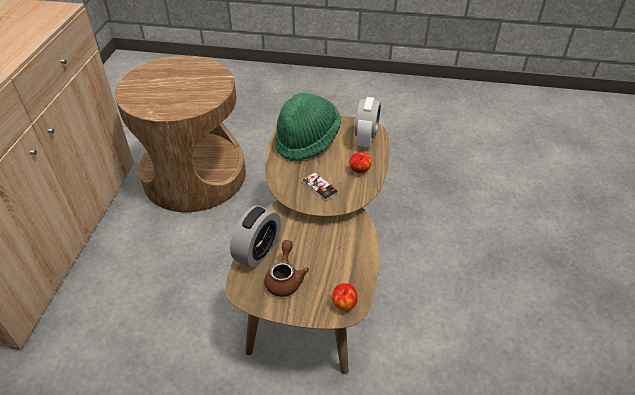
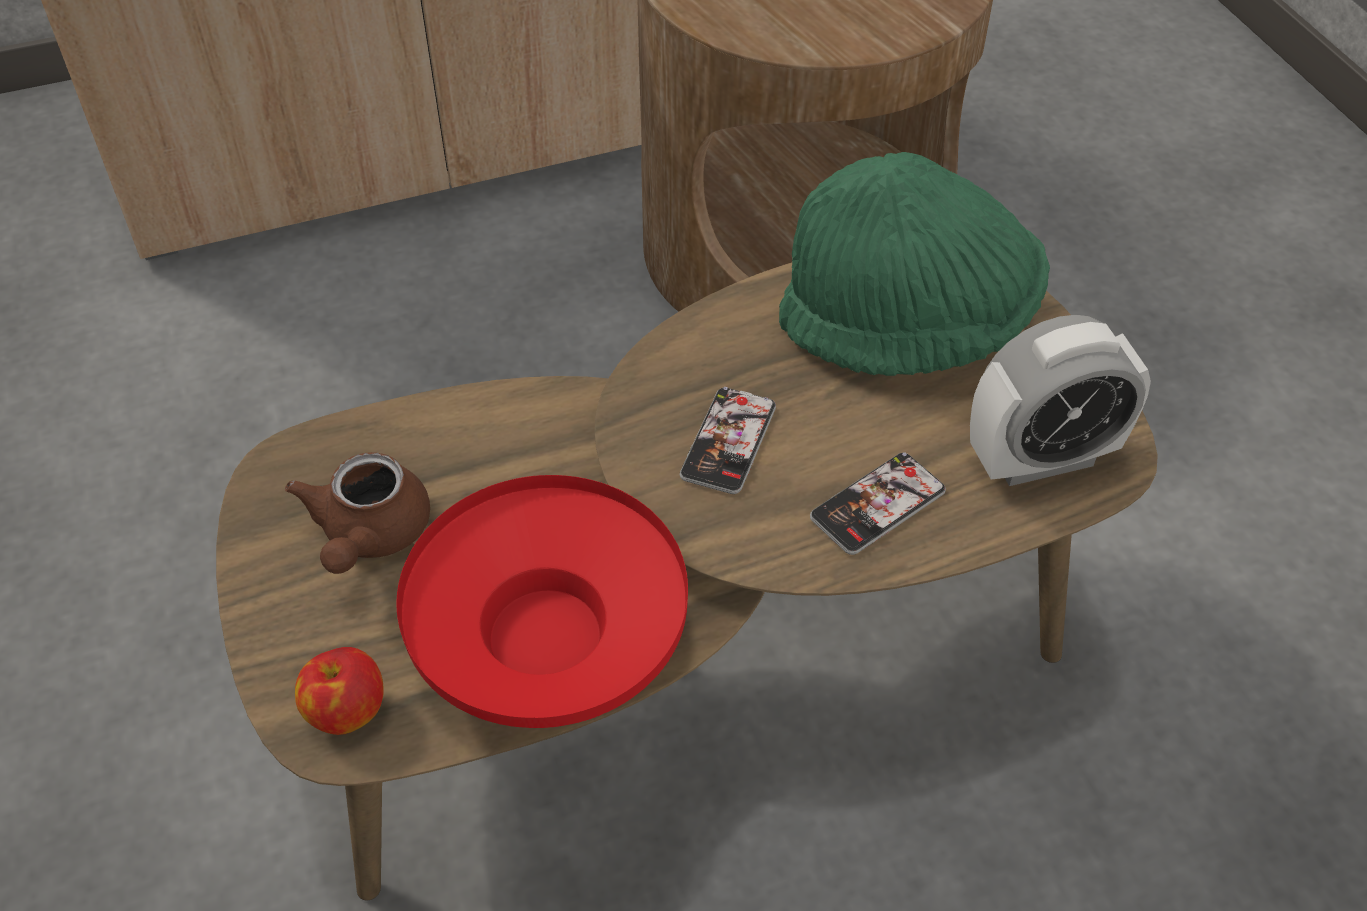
camera: 60 degrees right, 5 degrees up
alarm clock [230,205,281,268] -> none
brown teapot [265,240,309,297] -> brown teapot turned 120 degrees clockwise [285,452,430,574]
apple [349,152,372,173] -> phone [810,452,946,555]
none -> red bowl [396,475,688,728]

